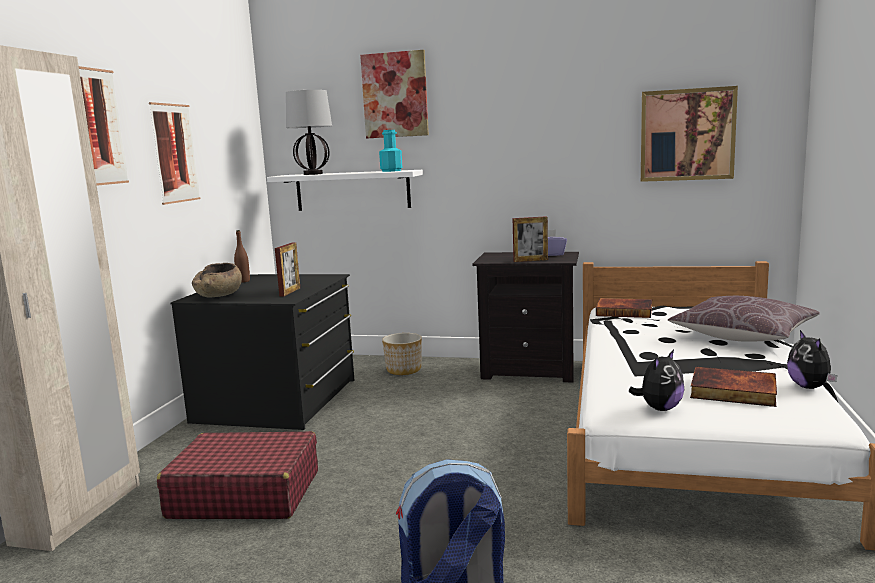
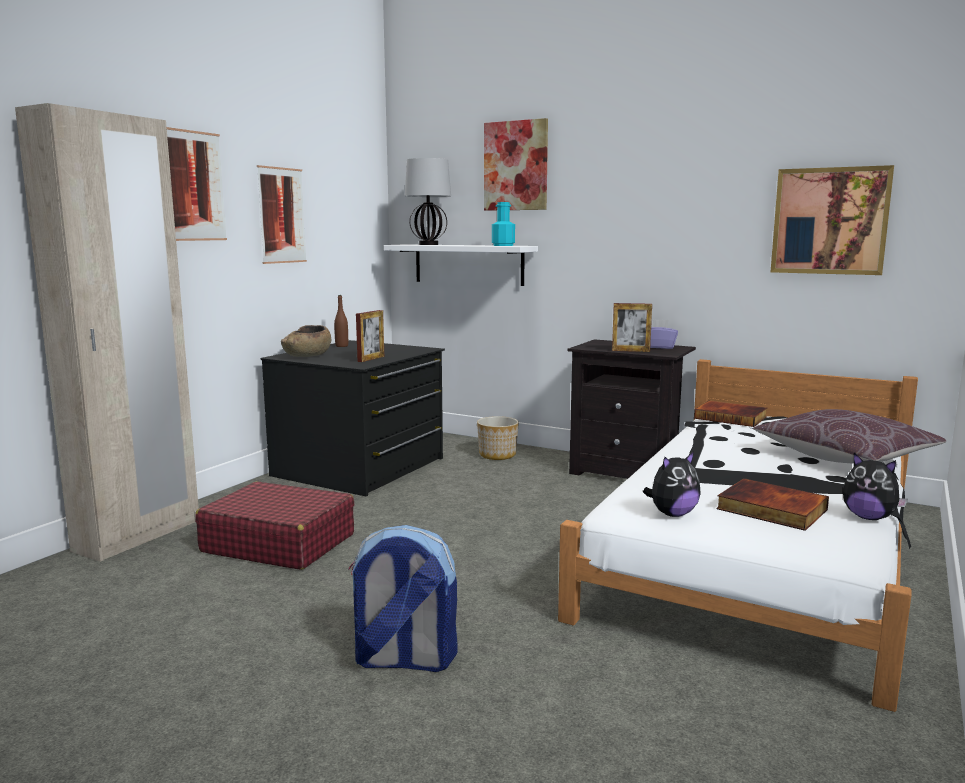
camera: 15 degrees right, 0 degrees up
plush toy [787,330,837,389] -> plush toy turned 60 degrees counterclockwise [843,453,908,520]

